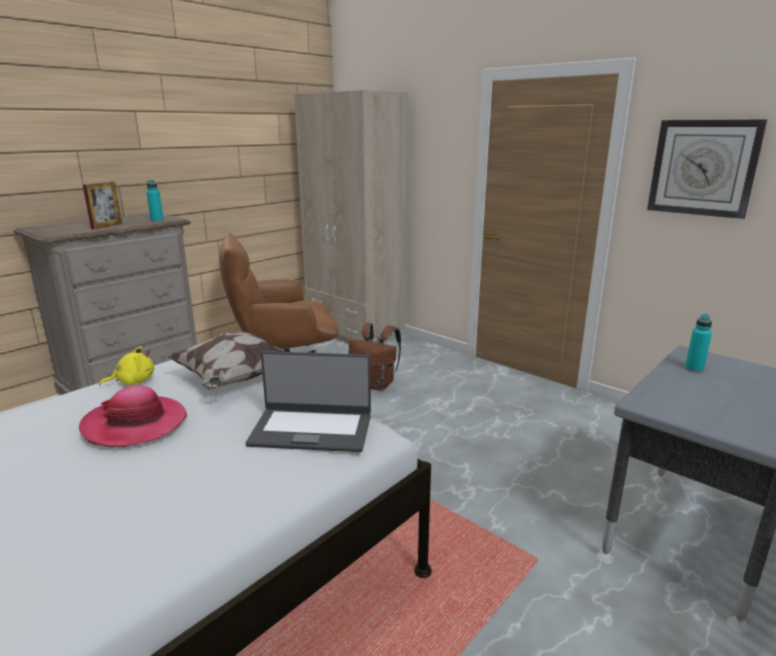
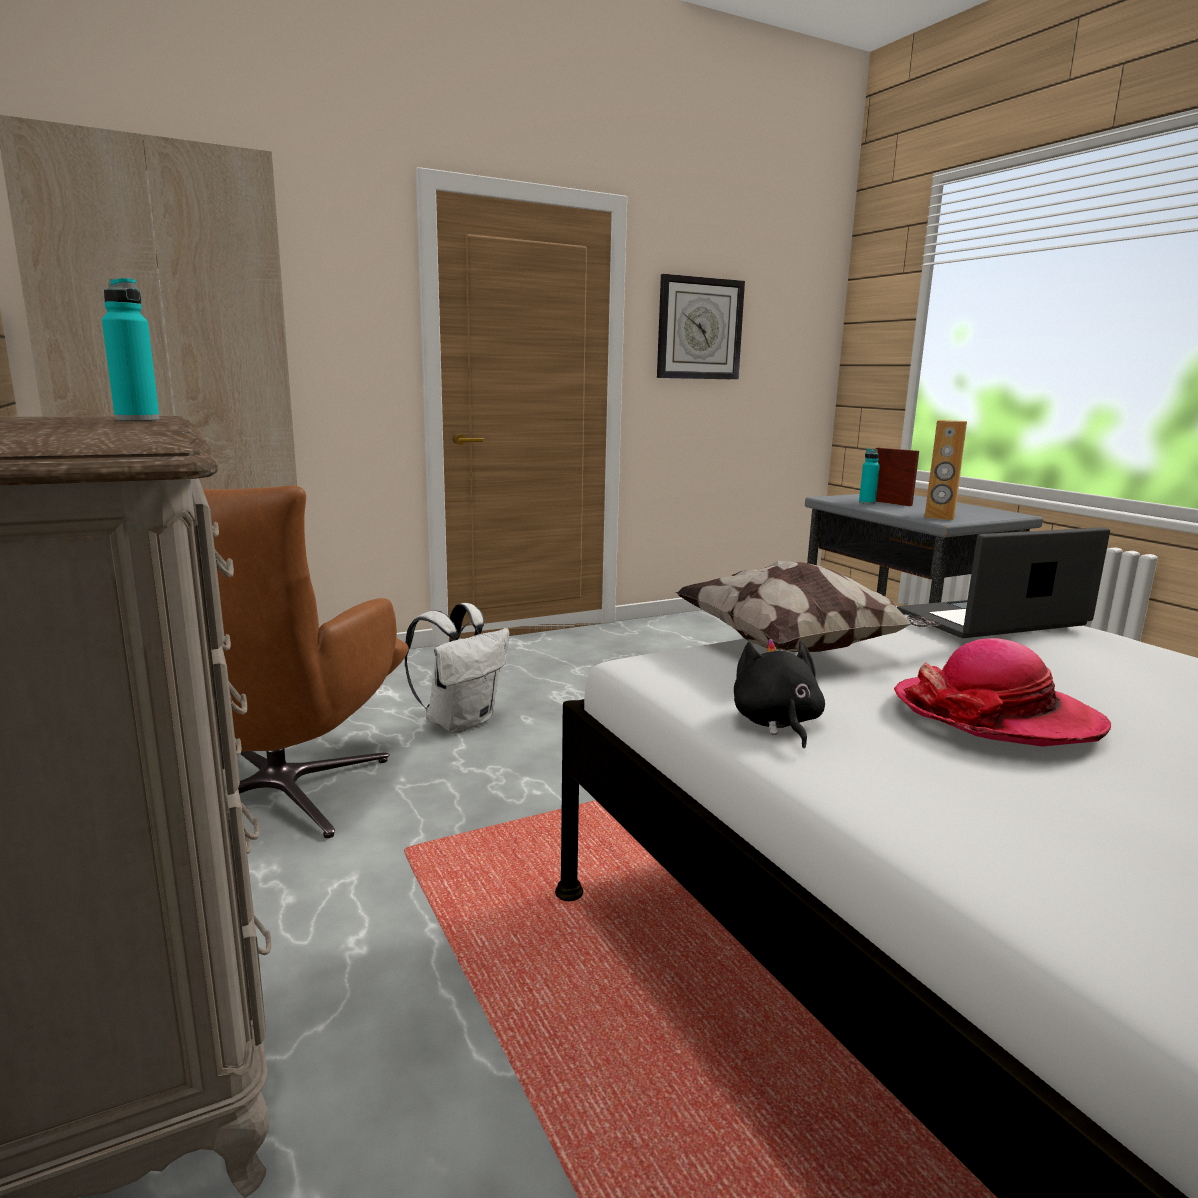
camera: 70 degrees left, 5 degrees down
picture frame [83,182,122,229] -> picture frame moved to [876,448,919,506]
yellow plush toy [99,346,154,385] -> black plush toy [734,639,825,748]
laptop [246,351,371,452] -> laptop turned 135 degrees counterclockwise [897,527,1110,638]
brown backpack [348,323,401,390] -> white backpack [405,603,509,733]
none -> brown speaker [924,420,967,520]

